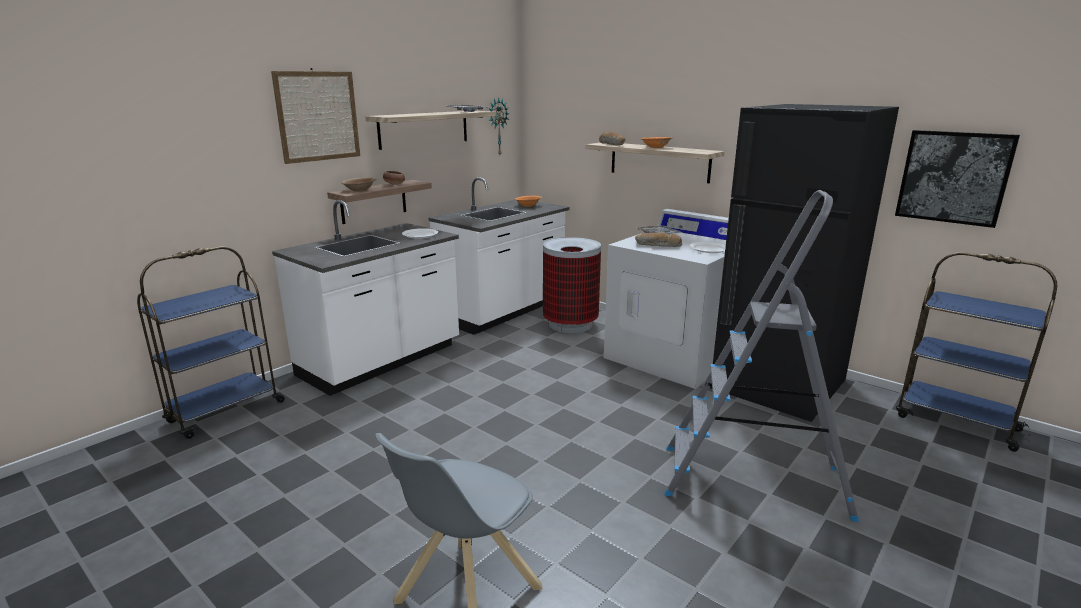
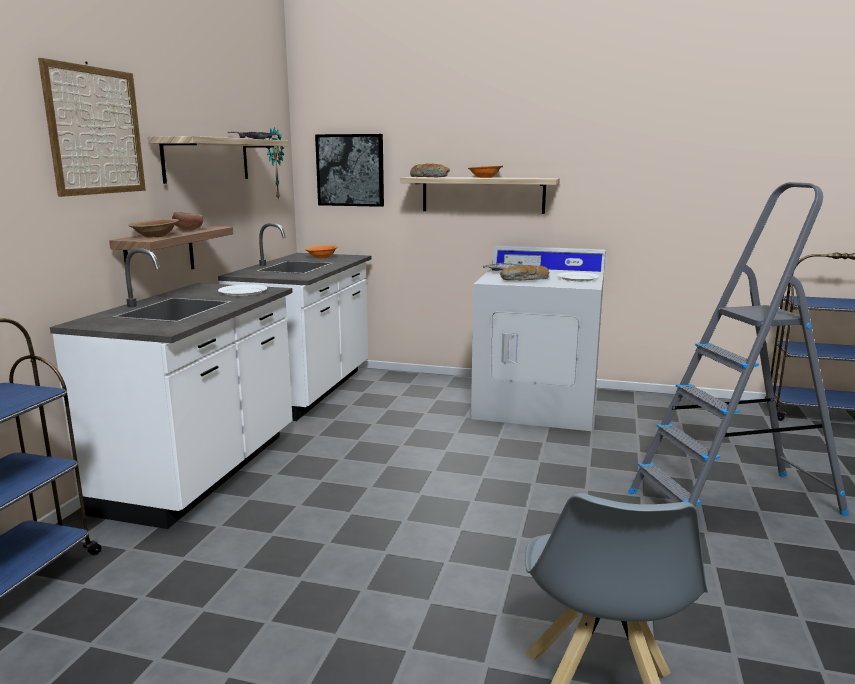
camera: 25 degrees left, 5 degrees down
trash can [543,237,601,333] -> none
black fridge [710,104,899,422] -> none
picture [895,130,1020,228] -> picture moved to [315,134,384,207]

